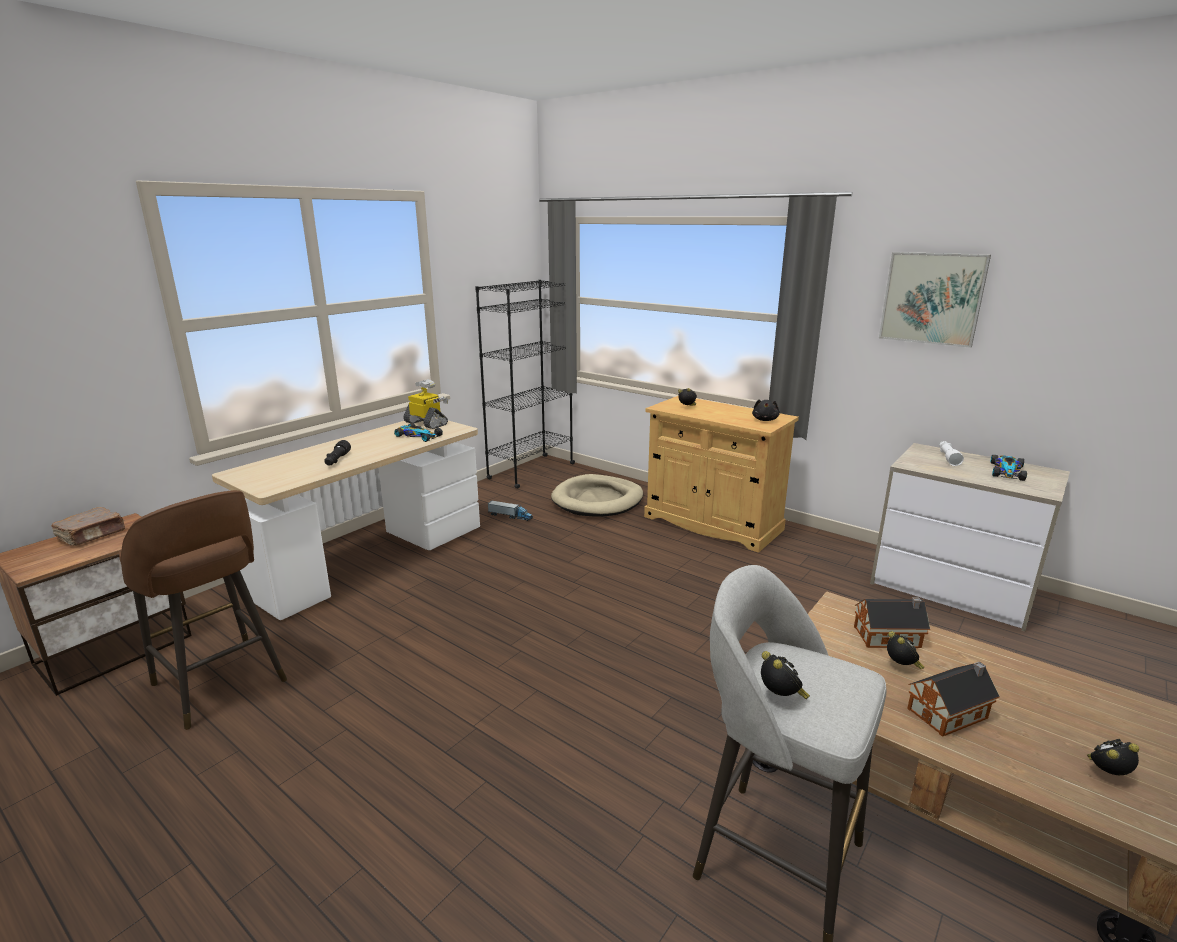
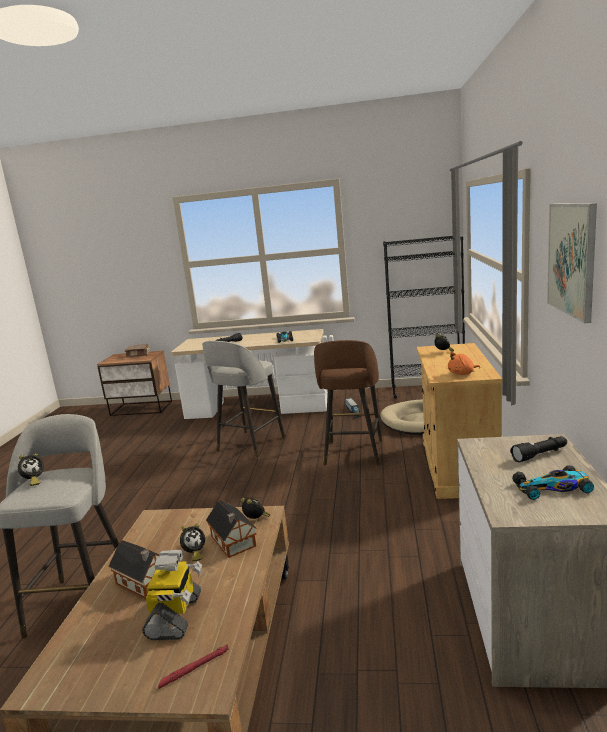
camera: 60 degrees right, 5 degrees down
brown stool [119,490,287,730] -> brown stool moved to [314,340,382,466]
toy robot [403,379,448,429] -> toy robot moved to [142,550,202,640]
black plush toy [752,399,780,421] -> orange plush toy [448,352,480,375]
white flashlight [939,441,964,466] -> black flashlight [510,436,567,462]
alarm clock [1087,739,1139,775] -> alarm clock moved to [241,498,270,519]
none -> red flashlight [158,645,229,689]
none -> grey stool [202,341,285,459]

